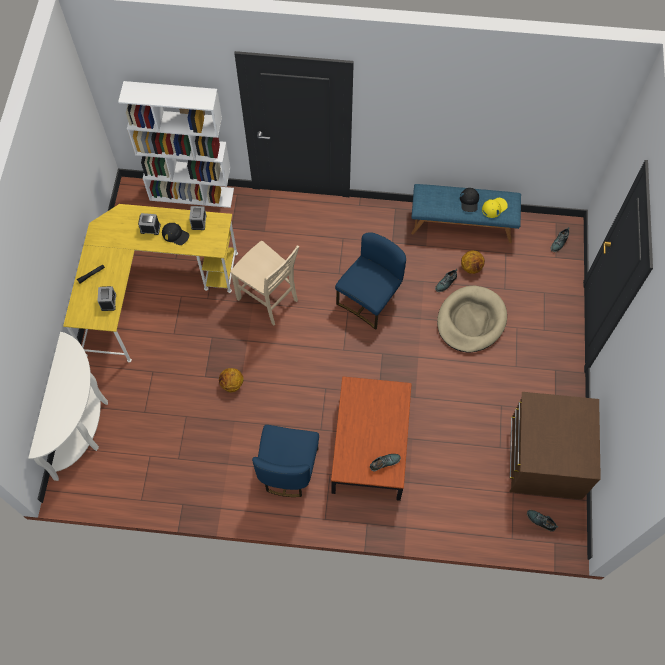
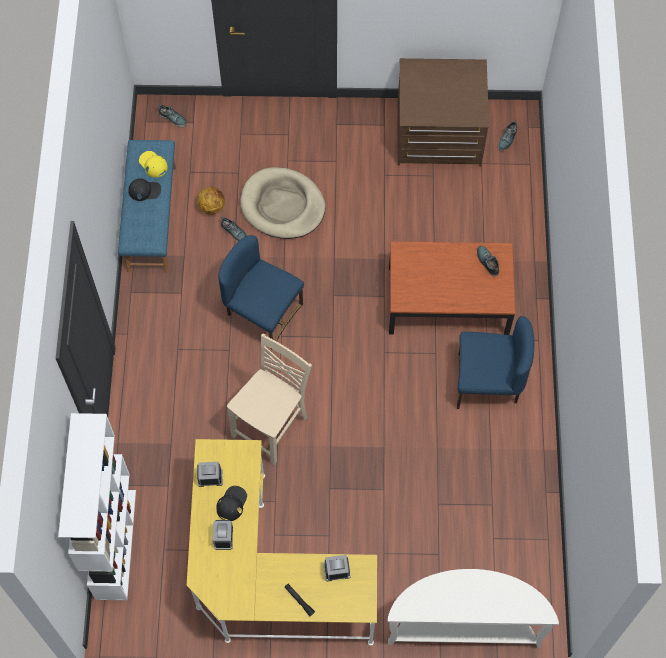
camera: 95 degrees left, 0 degrees up
basketball [219,368,244,392] -> none

